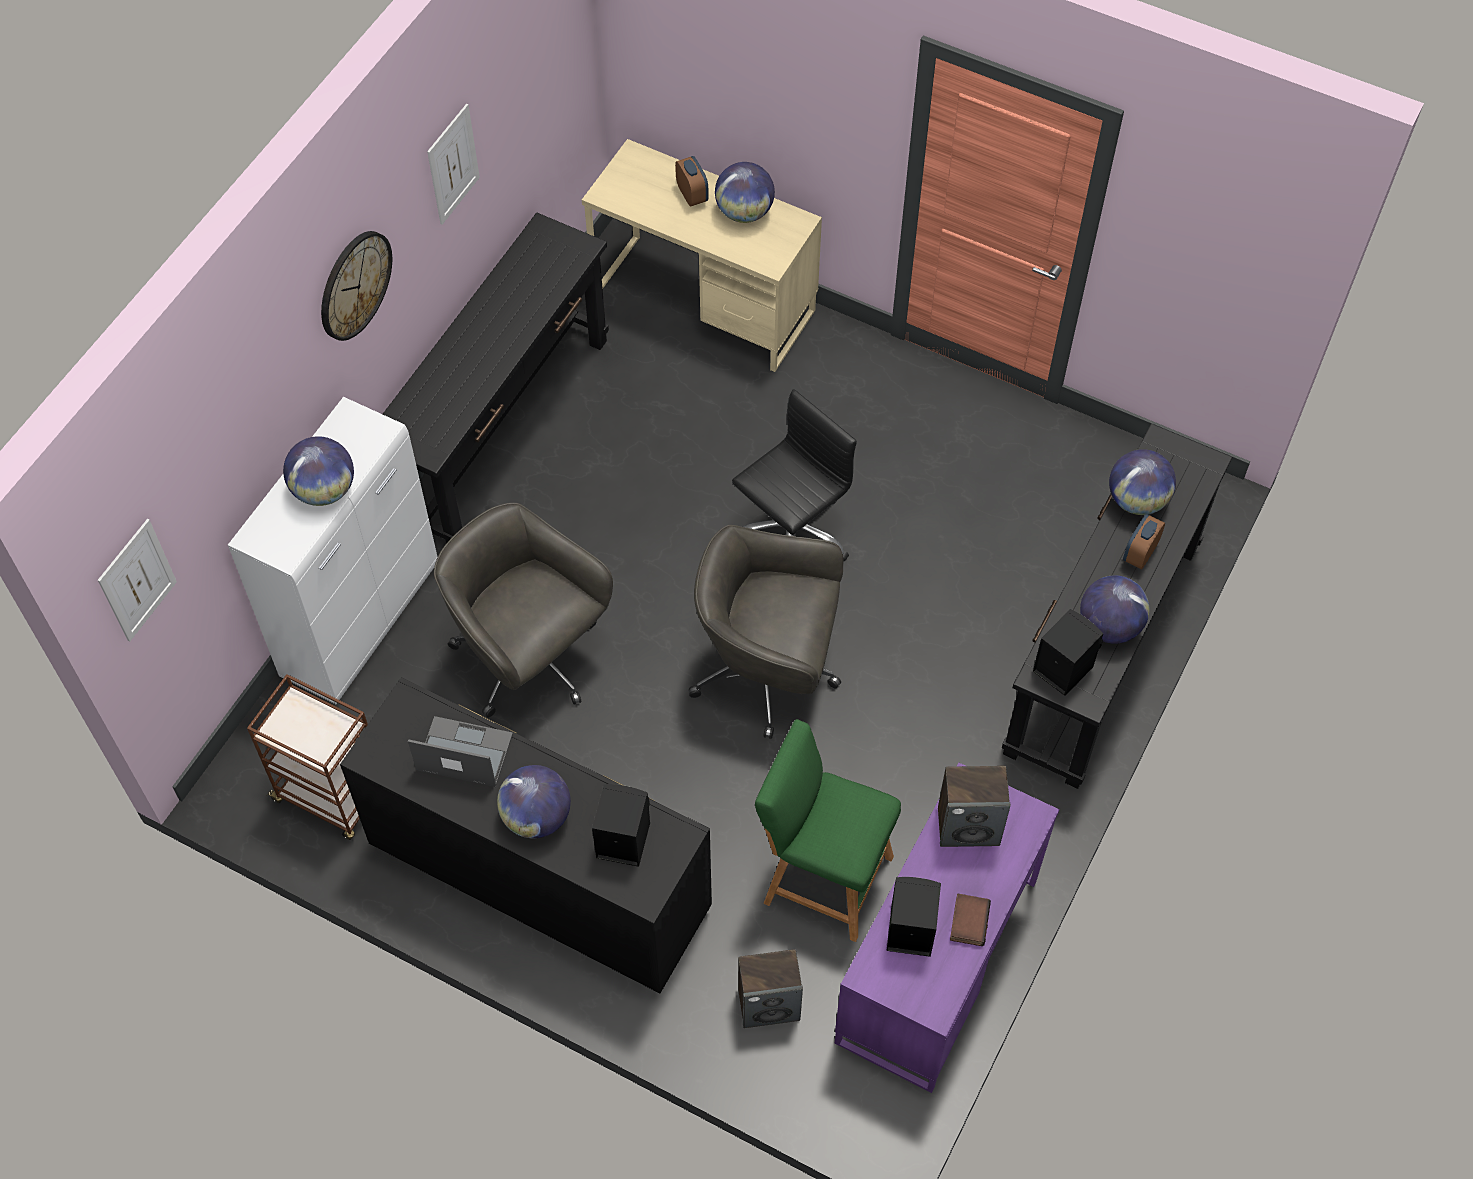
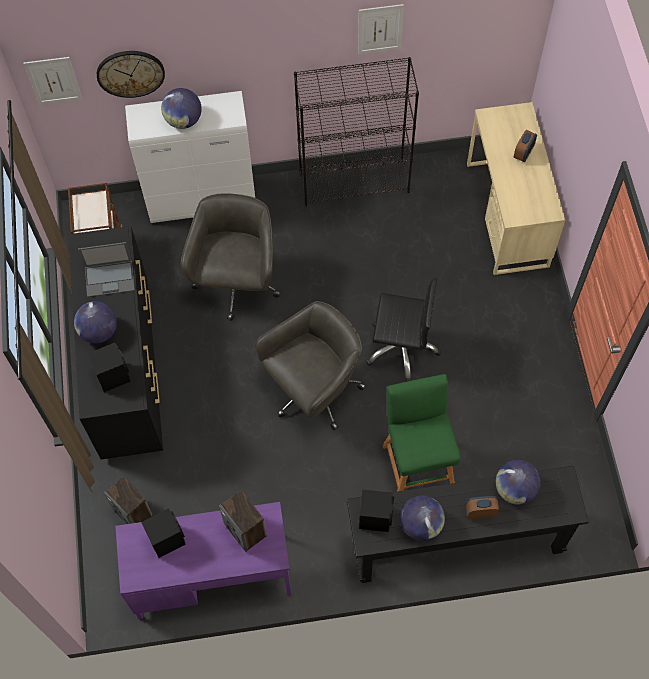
camera: 55 degrees right, 5 degrees up
wall clock [321,231,392,341] -> wall clock moved to [97,51,165,98]
black console table [383,213,609,543] -> black bookcase [294,57,419,207]
laptop [408,716,513,787] -> laptop turned 105 degrees clockwise [78,242,135,297]
grey office chair [689,525,844,739] -> grey office chair turned 75 degrees clockwise [255,301,366,430]
globe [715,162,775,223] -> none
green stool [755,719,901,942] -> green stool moved to [382,374,460,491]
book [950,894,991,946] -> none

